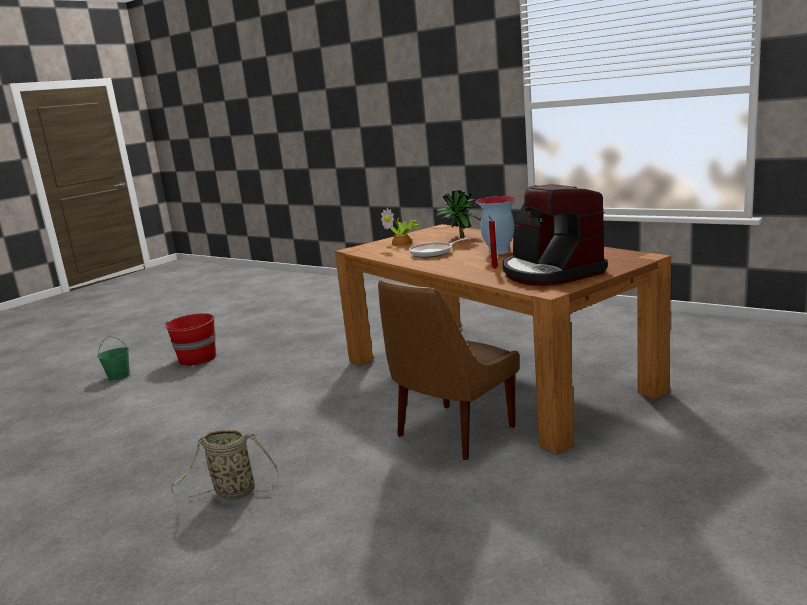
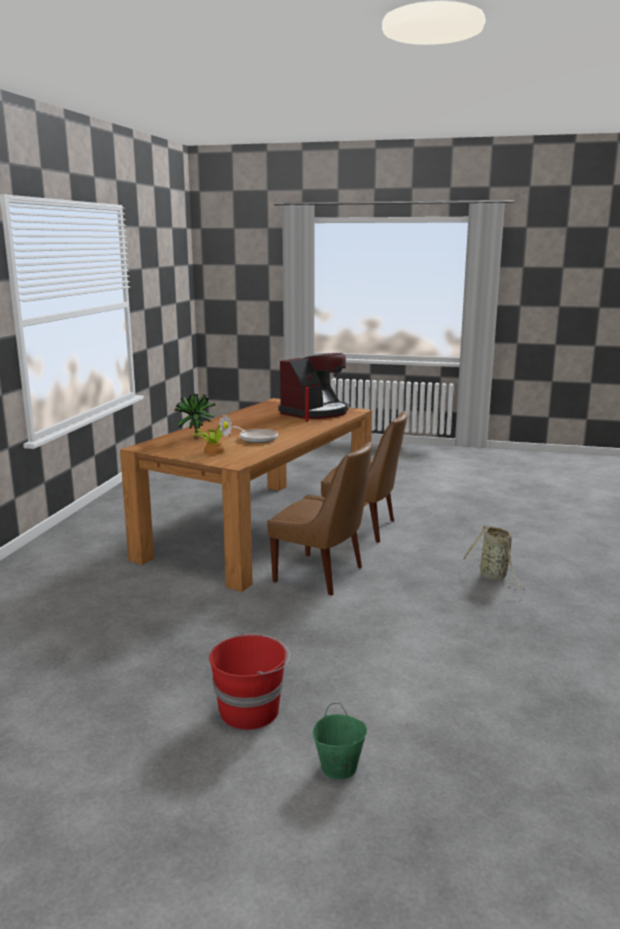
camera: 115 degrees left, 0 degrees up
vase [475,196,516,255] -> none
none -> brown chair [267,442,372,596]

